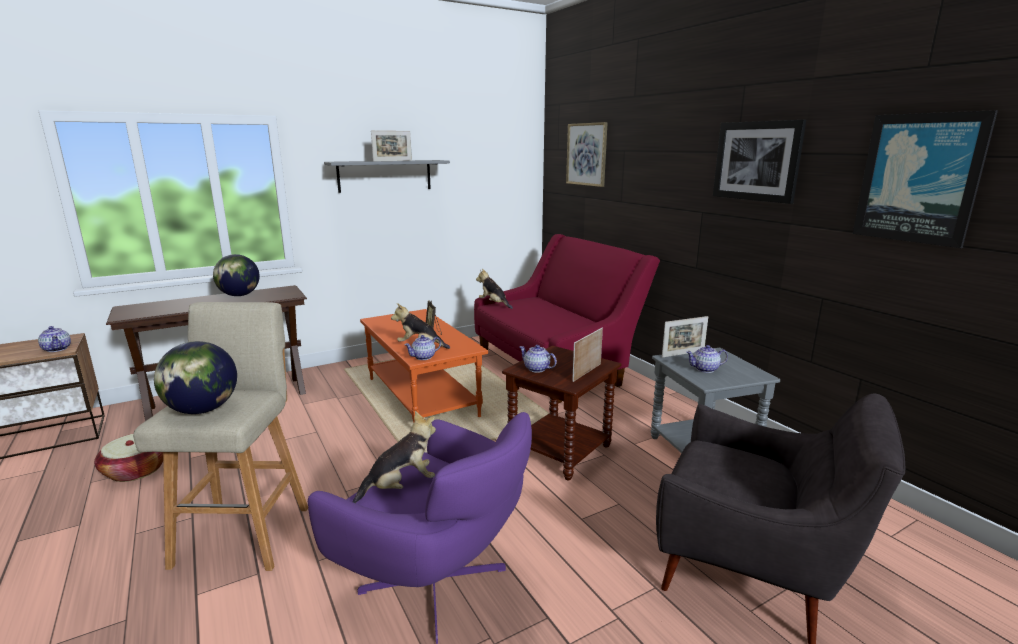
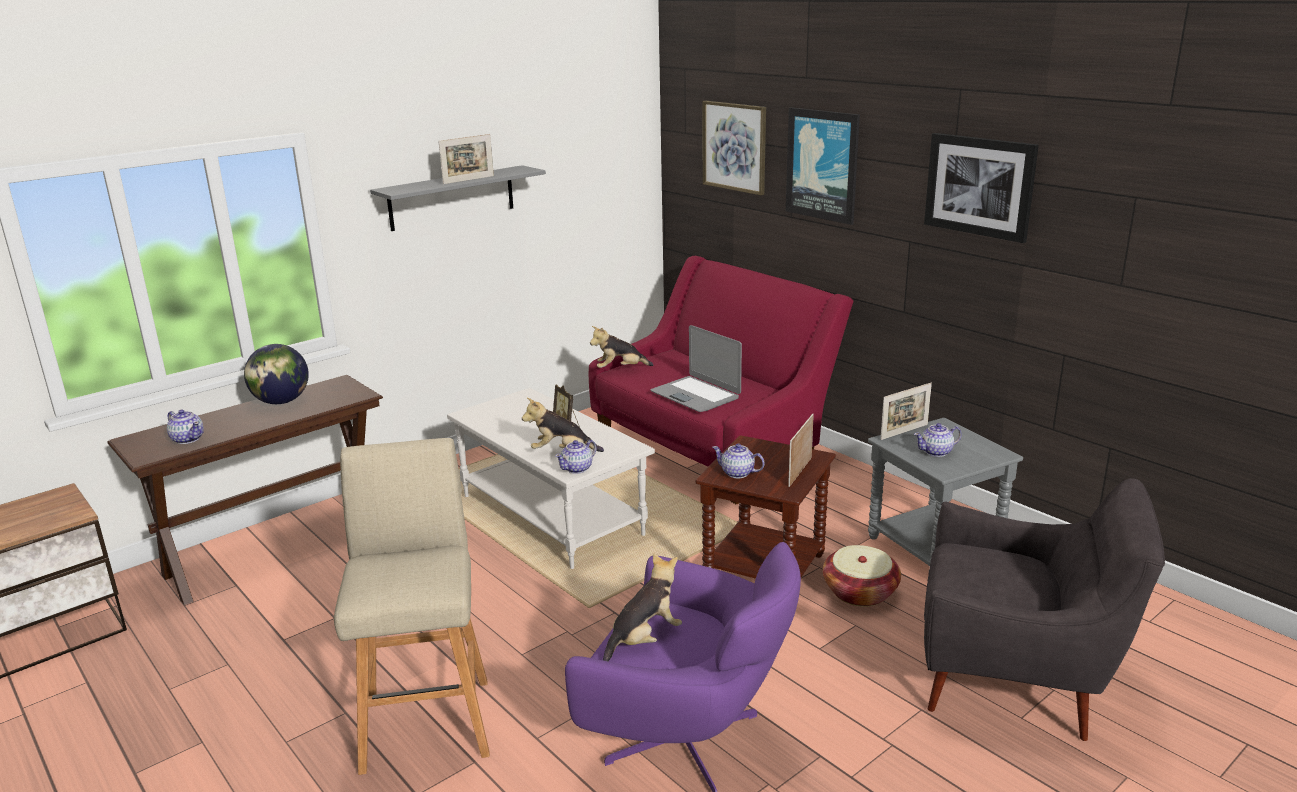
camera: 10 degrees left, 5 degrees up
teapot [38,326,71,352] -> teapot moved to [167,410,204,444]
basket [94,434,163,482] -> basket moved to [823,545,901,607]
globe [154,341,237,414] -> none
orange coffee table [360,309,488,423] -> white coffee table [447,388,655,569]
plush toy [476,269,513,309] -> plush toy turned 45 degrees counterclockwise [590,326,654,368]
picture [853,110,998,248] -> picture moved to [786,107,860,225]
none -> laptop [650,325,742,412]

